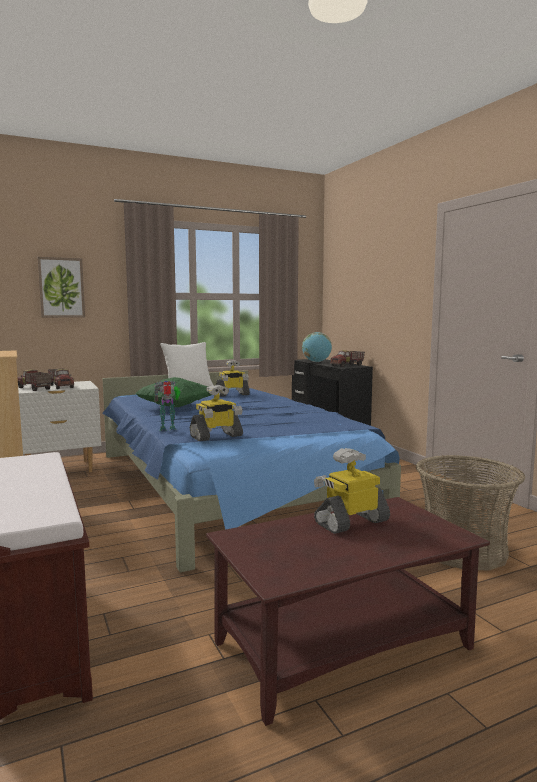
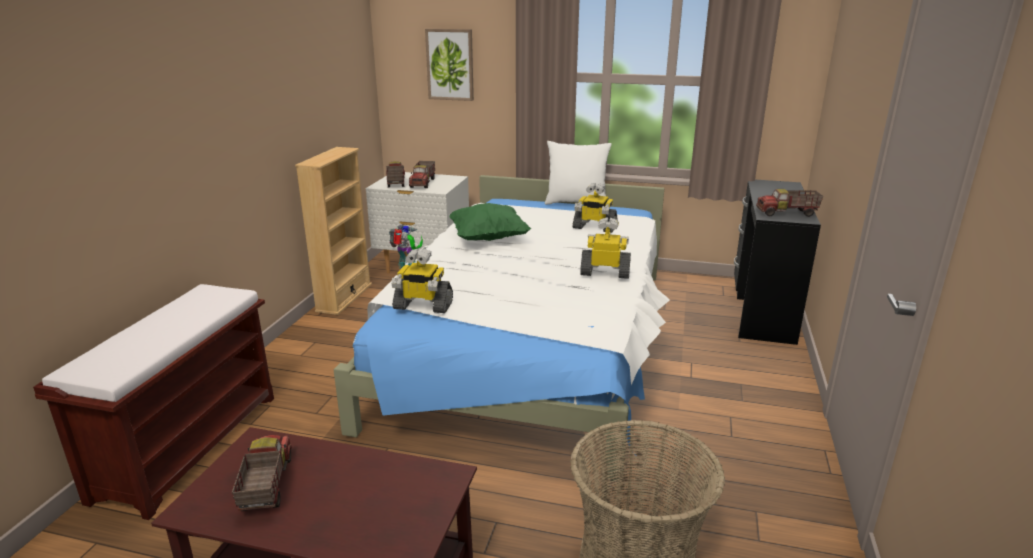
camera: 40 degrees right, 15 degrees up
blue bed [102,370,401,573] -> white bed [334,175,670,481]
globe [302,332,332,362] -> none
toy robot [314,448,390,534] -> toy robot moved to [580,217,631,279]
none -> toy truck [232,435,292,511]

